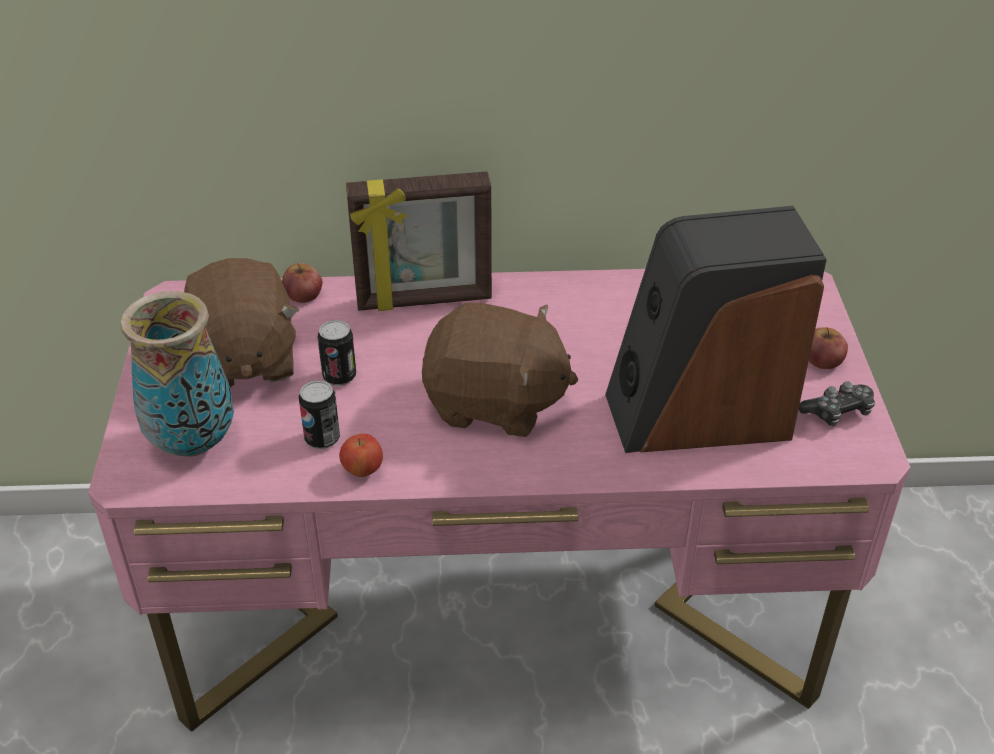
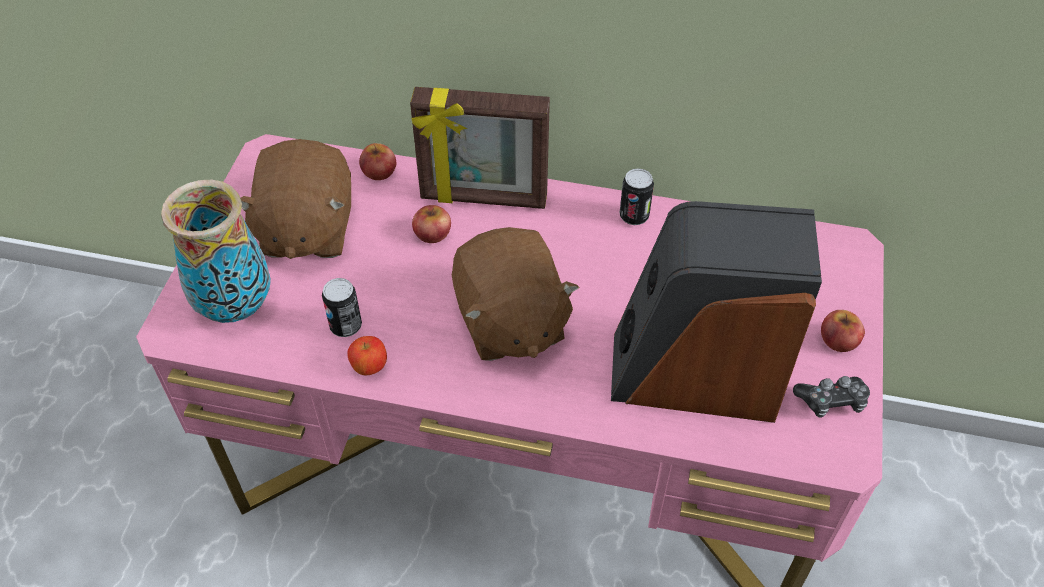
camera: 15 degrees right, 10 degrees up
can [318,320,356,386] -> can moved to [620,169,654,225]
brown plush toy [422,302,578,437] -> brown plush toy turned 45 degrees clockwise [452,227,579,361]
none -> apple [412,205,451,243]

